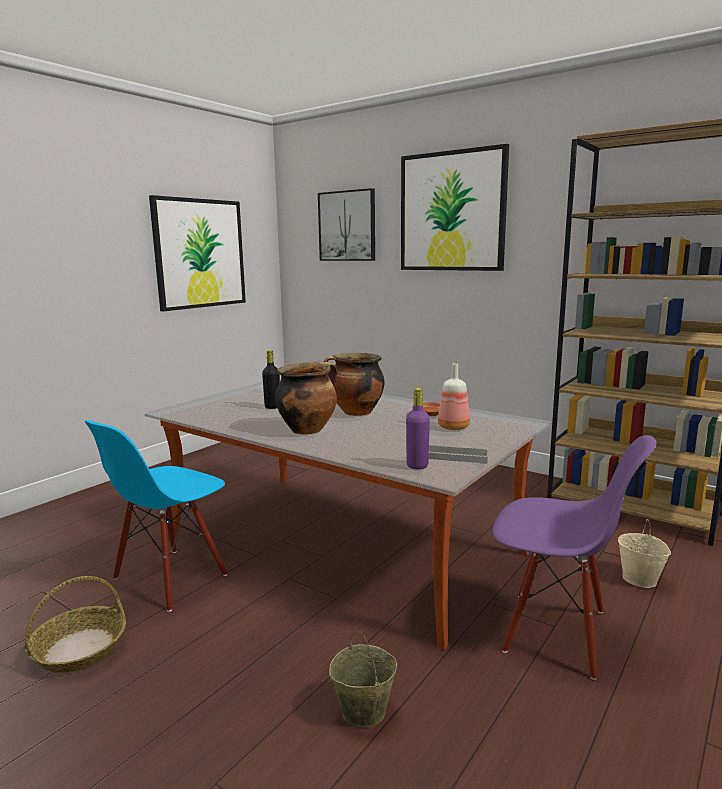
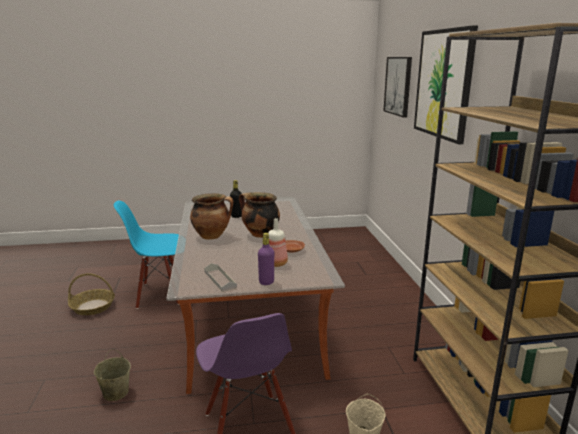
camera: 45 degrees right, 5 degrees up
picture [149,195,246,311] -> none
purple bottle [406,388,430,469] -> purple bottle moved to [258,233,274,285]

